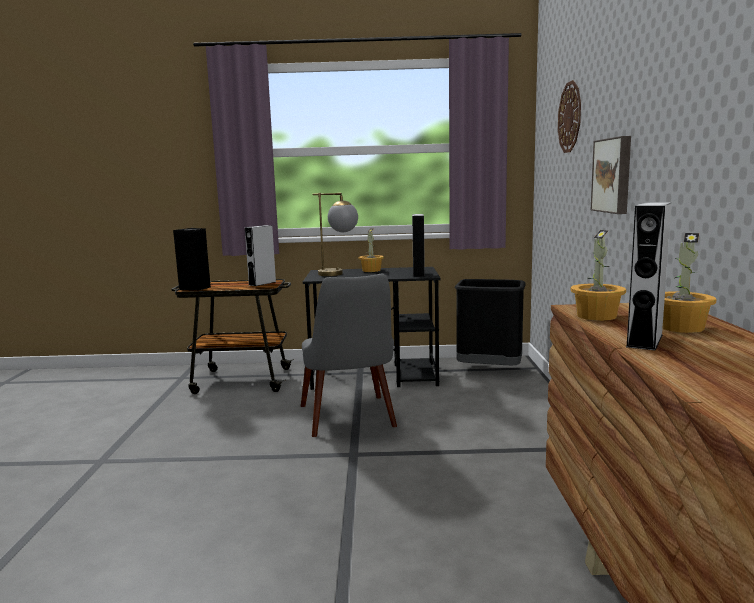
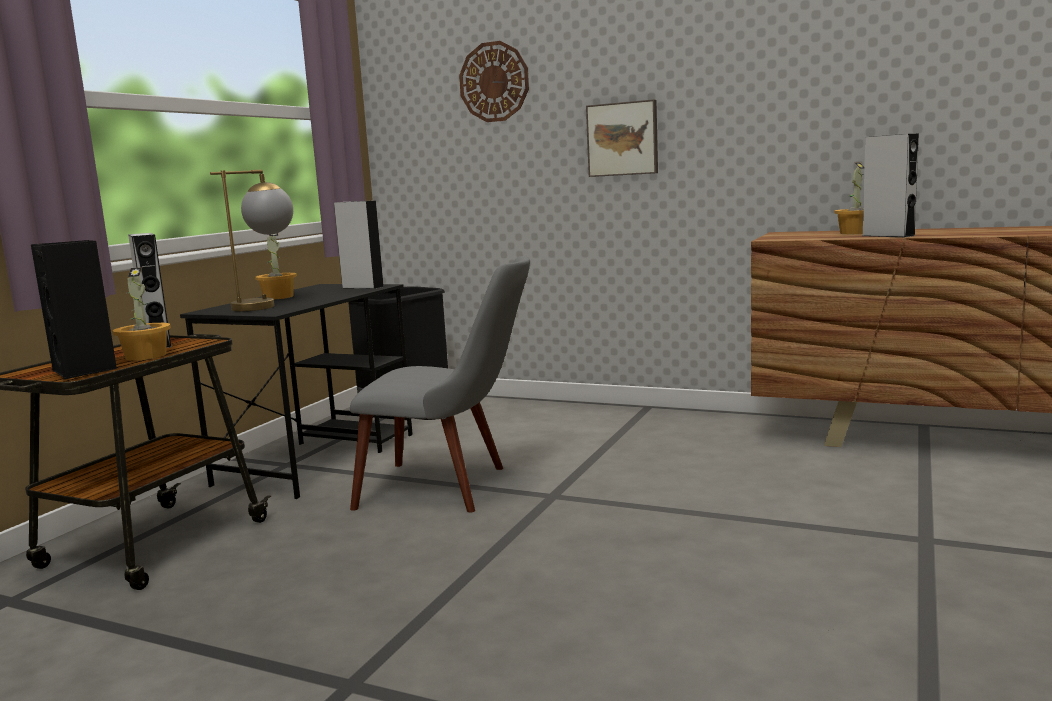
camera: 65 degrees left, 0 degrees up
potted plant [571,230,626,321] -> potted plant moved to [112,268,171,361]

